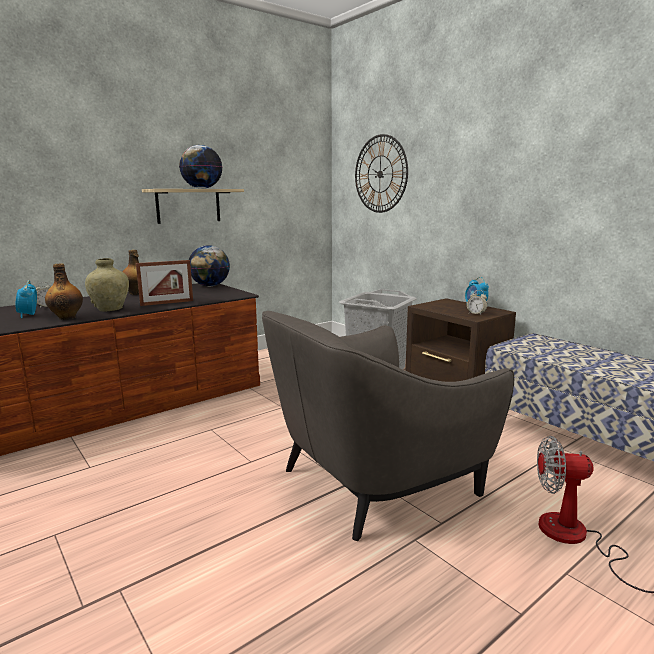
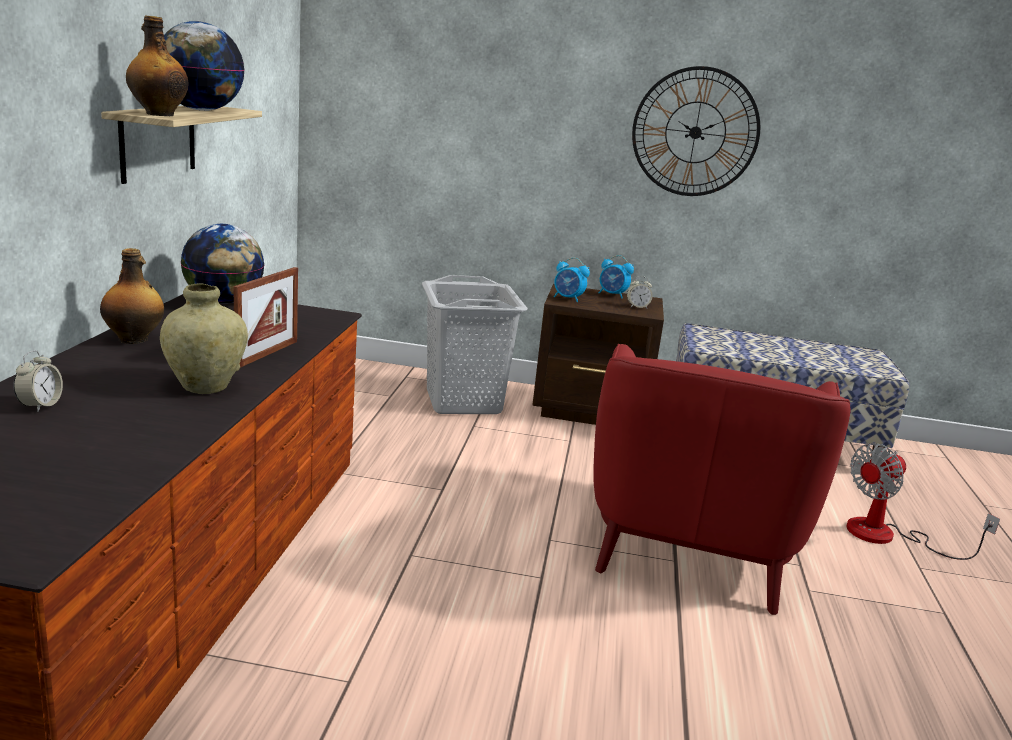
camera: 45 degrees left, 5 degrees up
alarm clock [16,280,37,318] -> alarm clock moved to [554,258,590,302]
bottle [45,263,83,320] -> bottle moved to [126,16,188,116]
grey armchair [262,311,515,541] -> red armchair [593,344,851,615]
wall clock [355,134,408,213] -> wall clock moved to [632,66,760,196]

